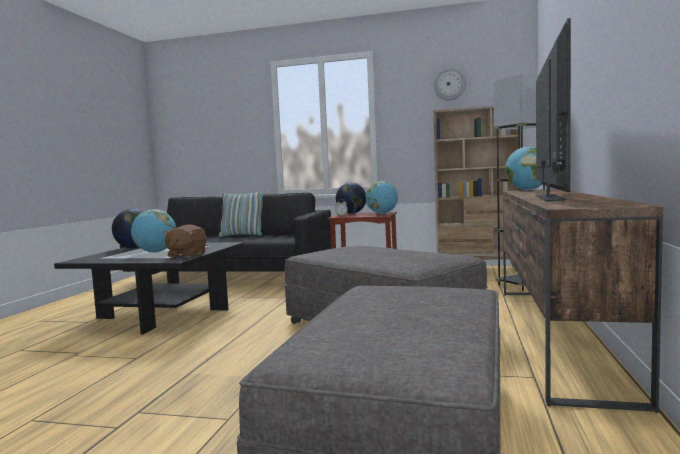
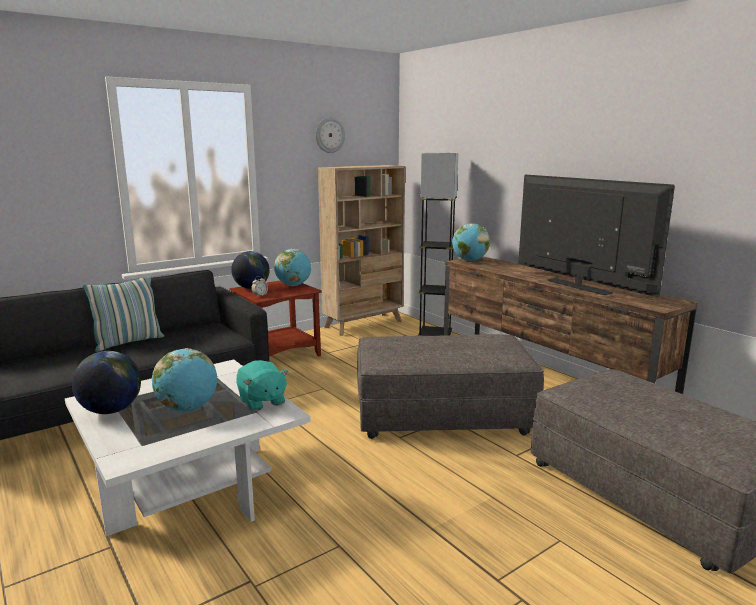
camera: 50 degrees left, 10 degrees up
black coffee table [54,242,244,334] -> white coffee table [65,359,311,537]
brown plush toy [163,225,207,258] -> turquoise plush toy [236,360,288,411]

